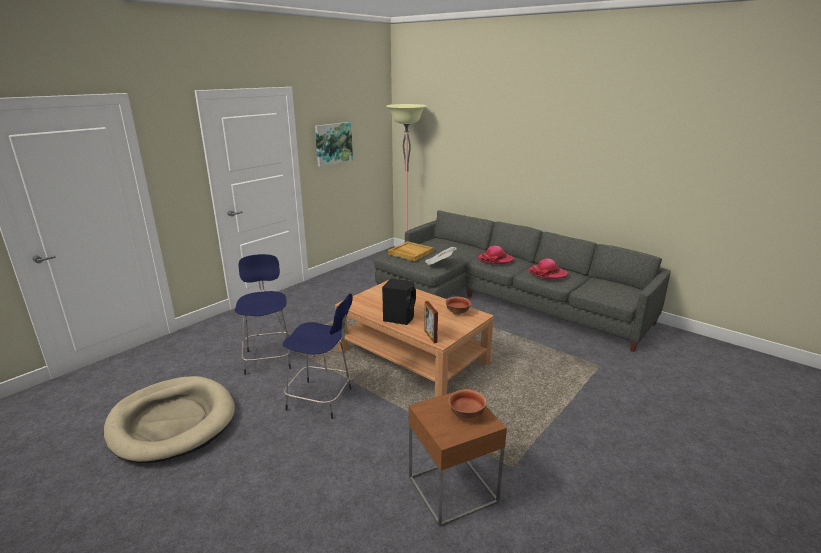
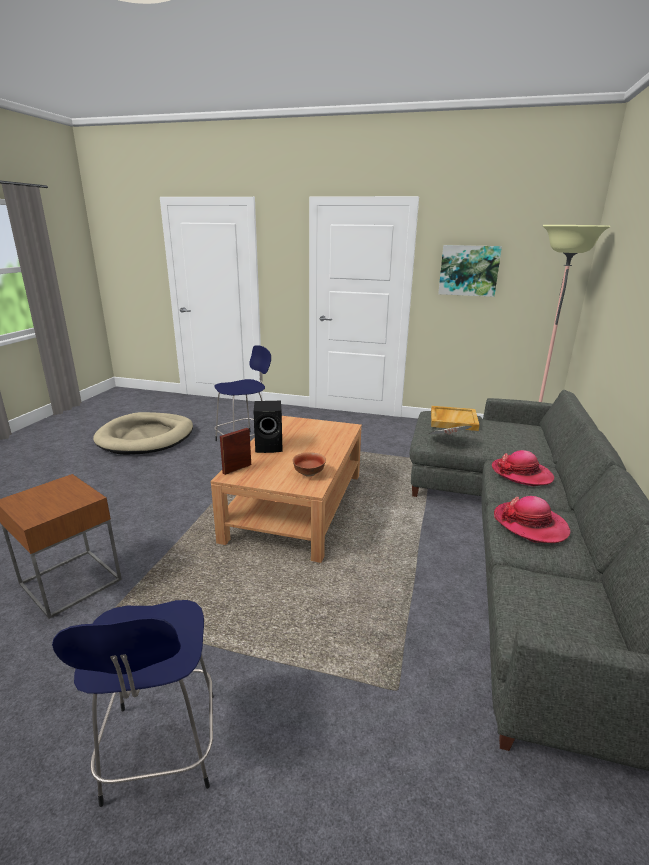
camera: 65 degrees right, 0 degrees up
blue stool [283,294,353,419] -> blue stool moved to [52,600,214,807]
bowl [448,389,487,419] -> none

